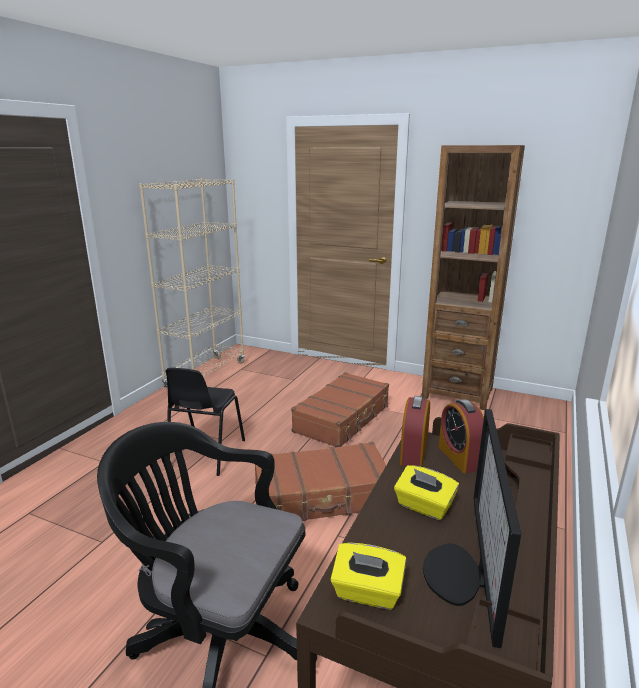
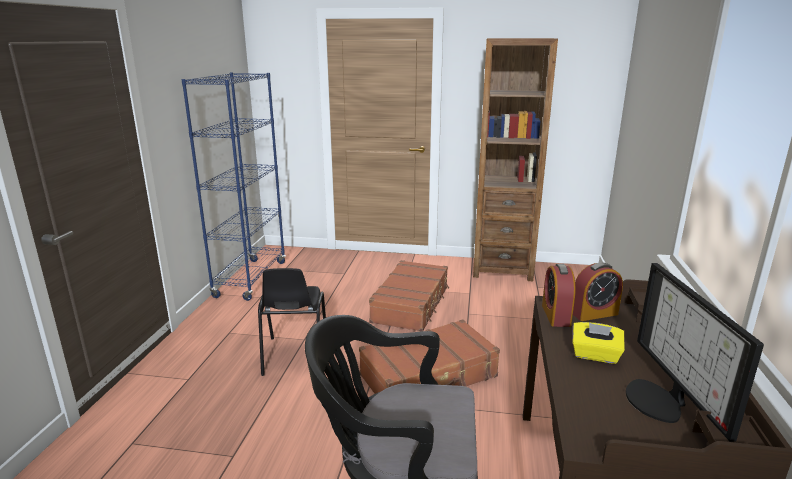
camera: 15 degrees left, 0 degrees up
beige bookcase [139,178,245,389] -> blue bookcase [181,72,286,301]
yellow tissue box [330,543,406,610] -> none
alarm clock [439,399,484,473] -> alarm clock turned 75 degrees counterclockwise [573,262,623,321]

